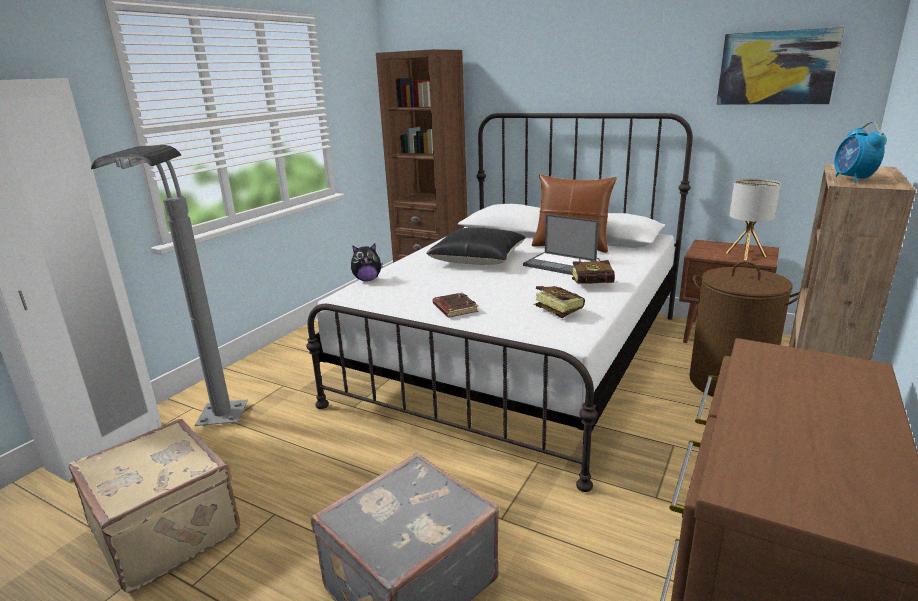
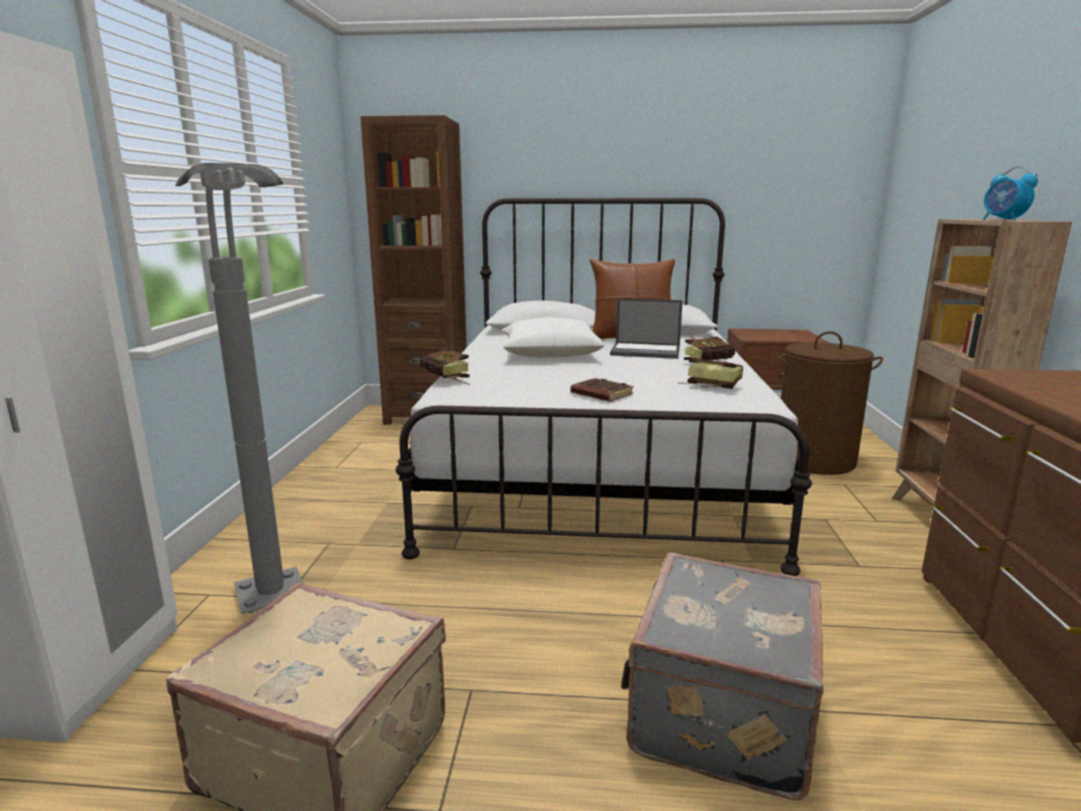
camera: 25 degrees left, 5 degrees down
plush toy [351,244,383,281] -> book [420,347,470,385]
black pillow [426,228,526,265] -> white pillow [502,317,605,358]
picture [717,27,844,105] -> none
table lamp [726,179,781,260] -> none

